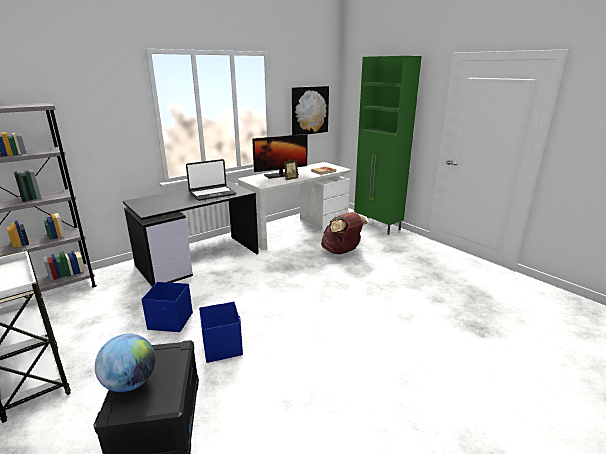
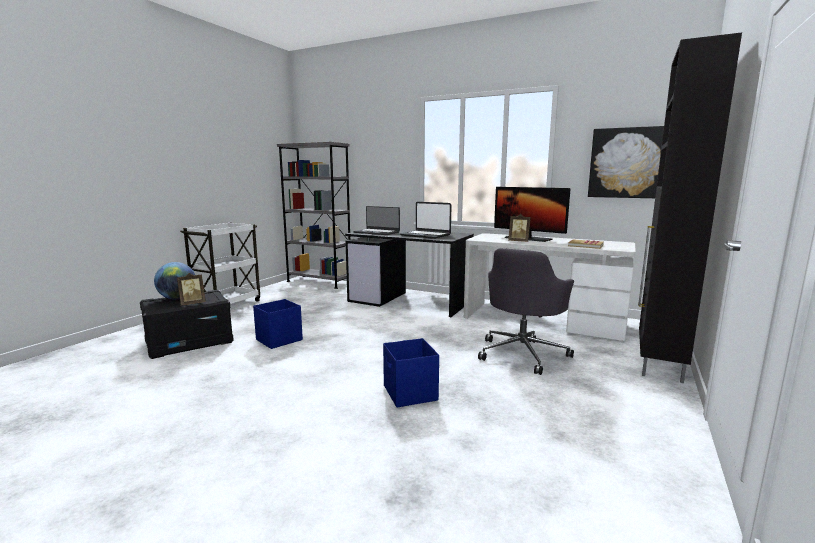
camera: 65 degrees right, 10 degrees down
blue storage box [141,282,193,332] -> blue storage box moved to [383,338,439,407]
brown backpack [321,212,368,254] -> grey office chair [478,248,574,375]
green cabinet [354,56,422,235] -> black cabinet [638,33,742,383]
none -> picture frame [177,273,206,306]
none -> laptop [354,206,400,235]

